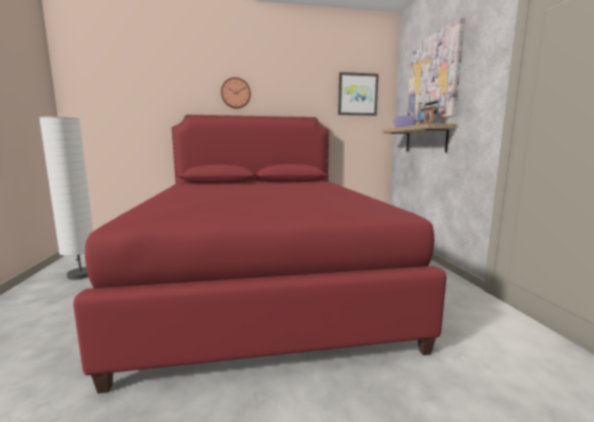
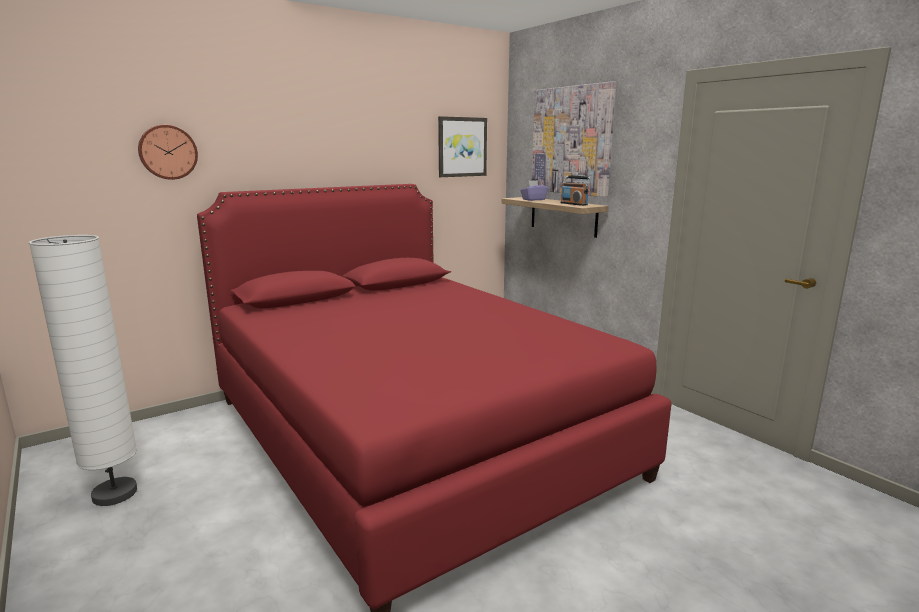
camera: 25 degrees left, 5 degrees up
wall clock [221,77,251,109] -> wall clock moved to [138,125,198,180]

